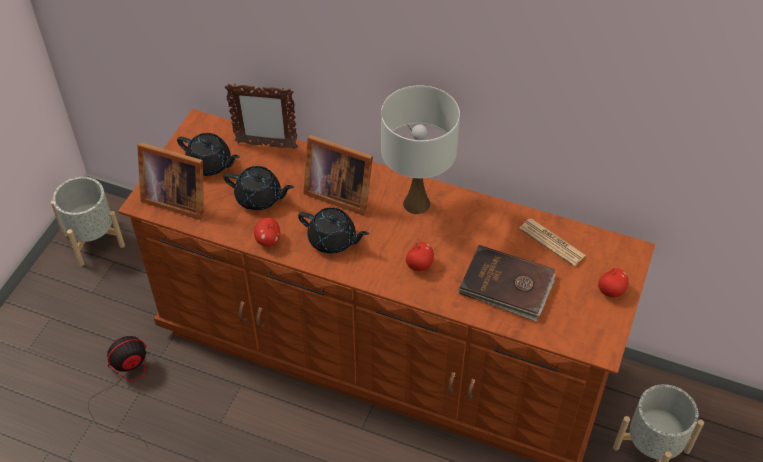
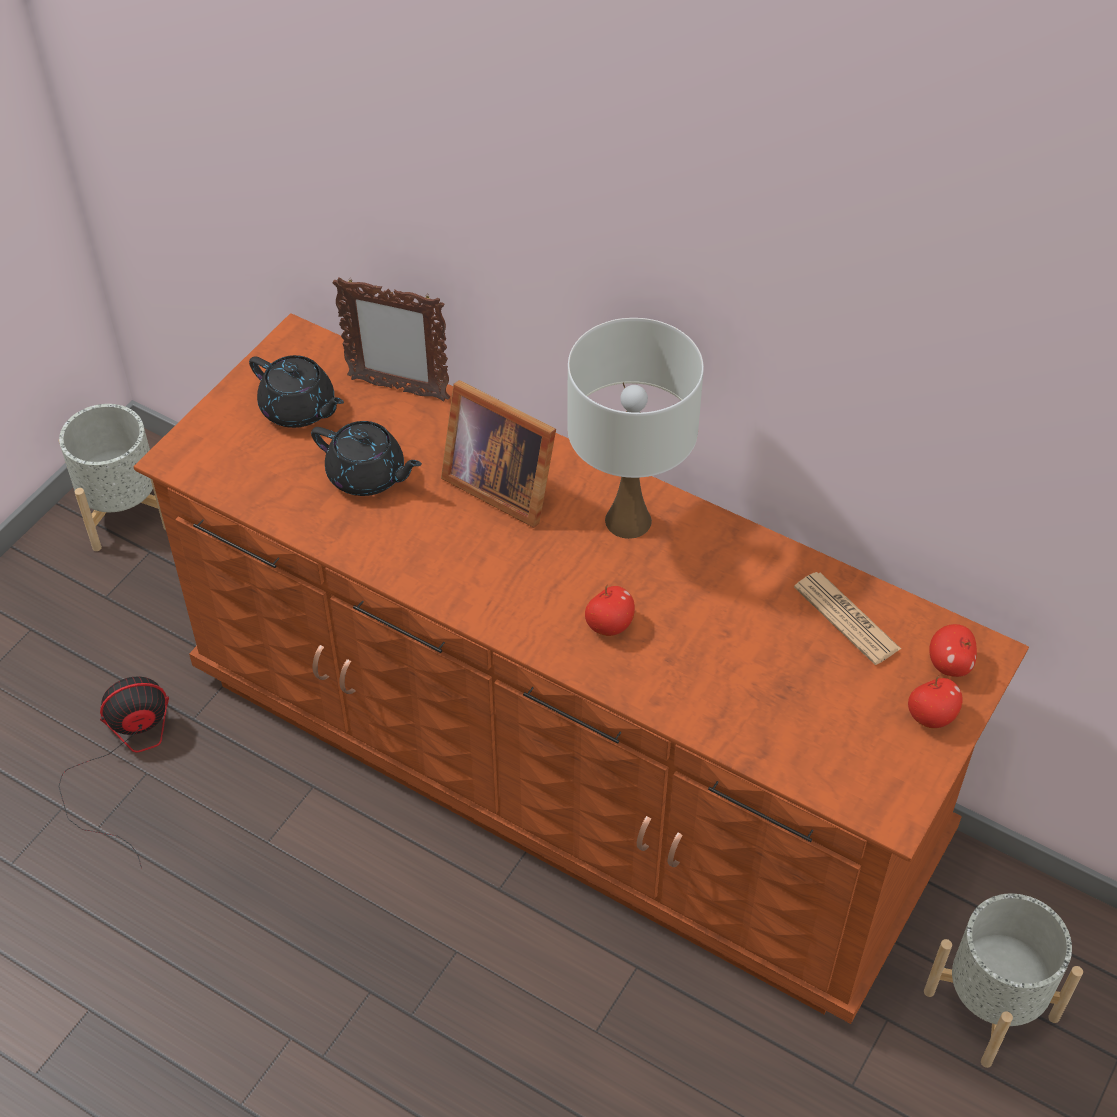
camera: 10 degrees right, 0 degrees up
picture frame [137,142,204,220] -> none
apple [254,217,280,247] -> apple moved to [929,624,977,677]
black teapot [298,207,369,254] -> none
brown book [458,245,555,322] -> none

